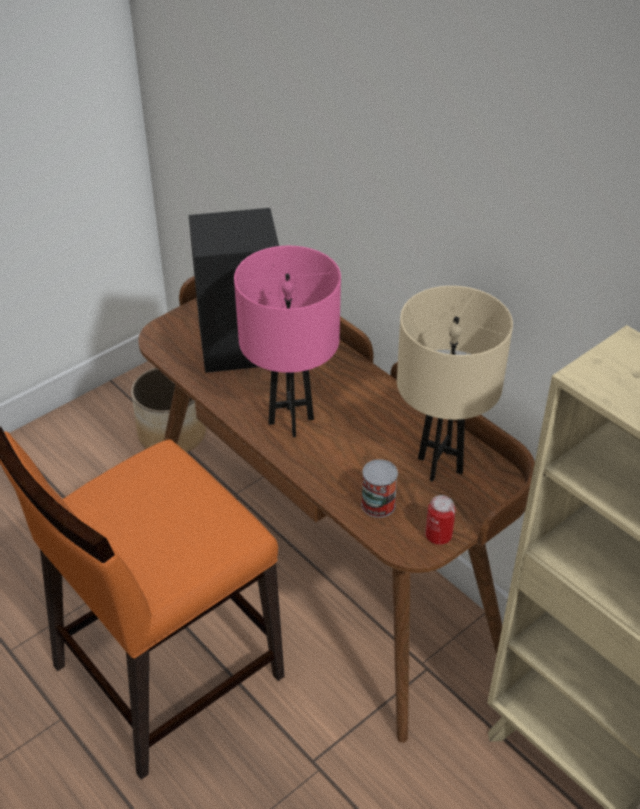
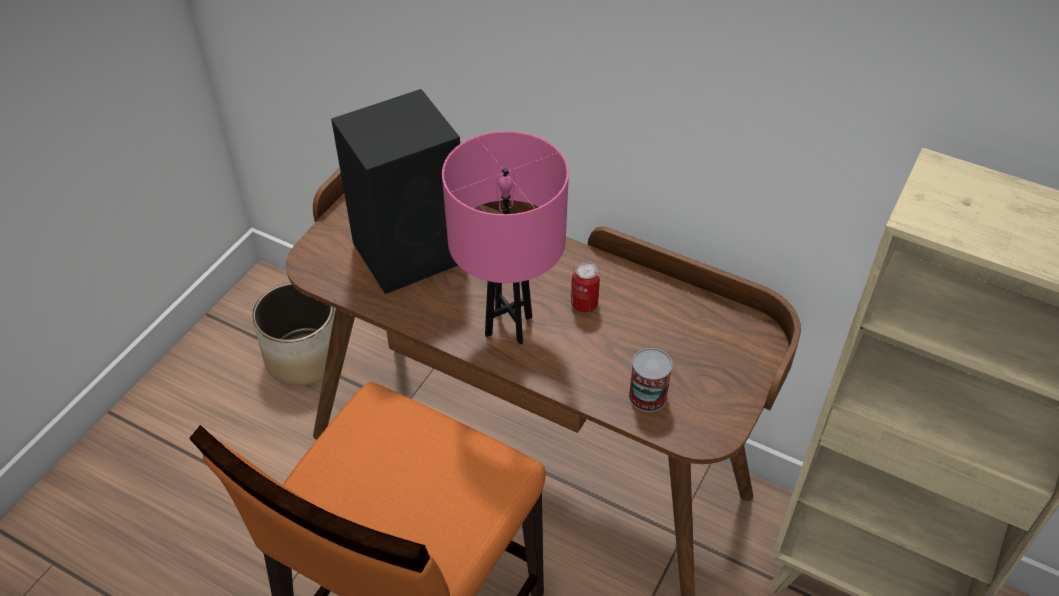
camera: 20 degrees left, 5 degrees up
beige table lamp [397,286,513,482] -> none
can [425,495,455,545] -> can moved to [571,262,600,312]

